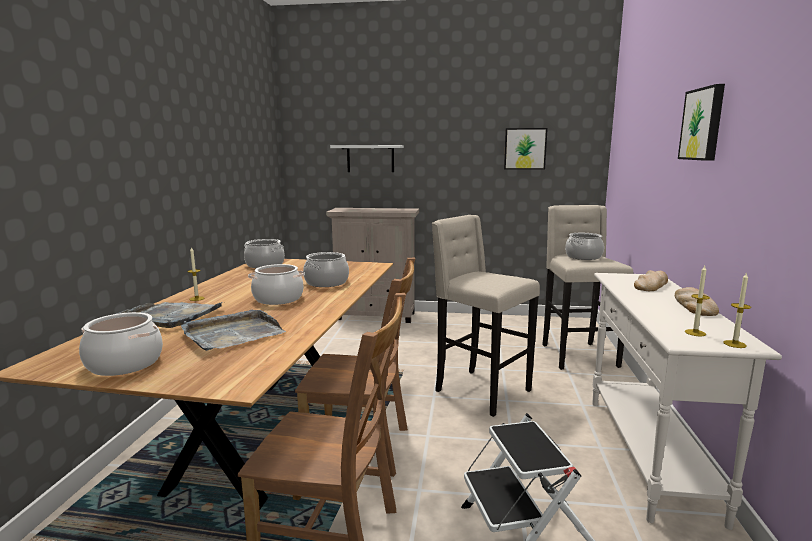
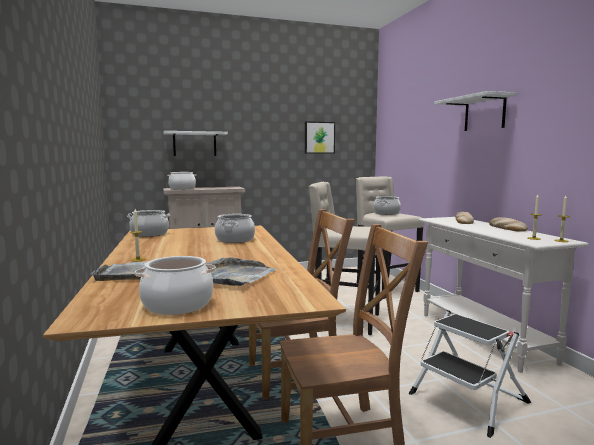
camera: 25 degrees left, 5 degrees down
cooking pot [248,264,305,305] -> cooking pot moved to [167,172,196,190]
picture [678,84,725,161] -> white shelf [434,91,516,131]

